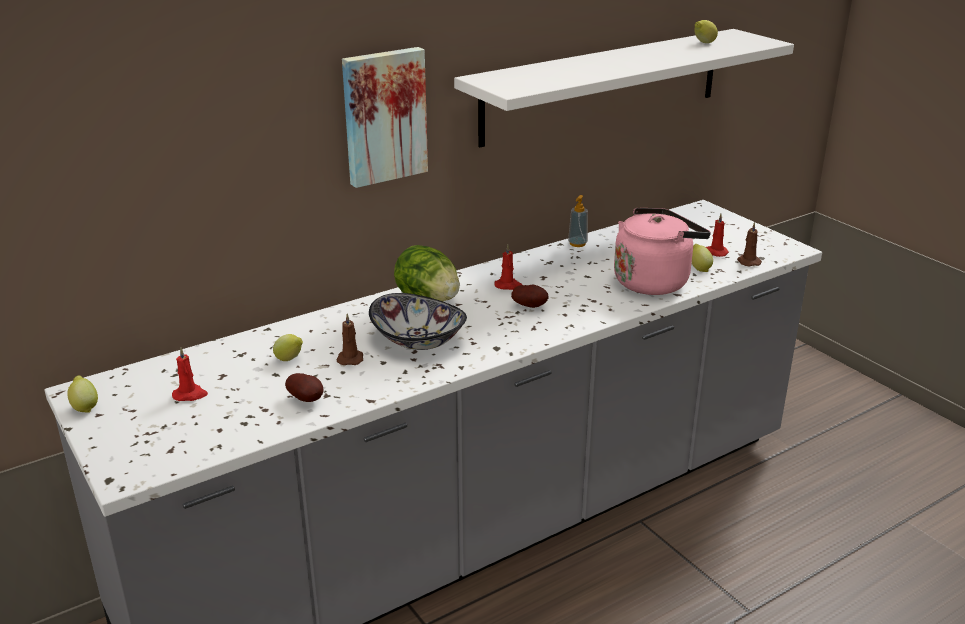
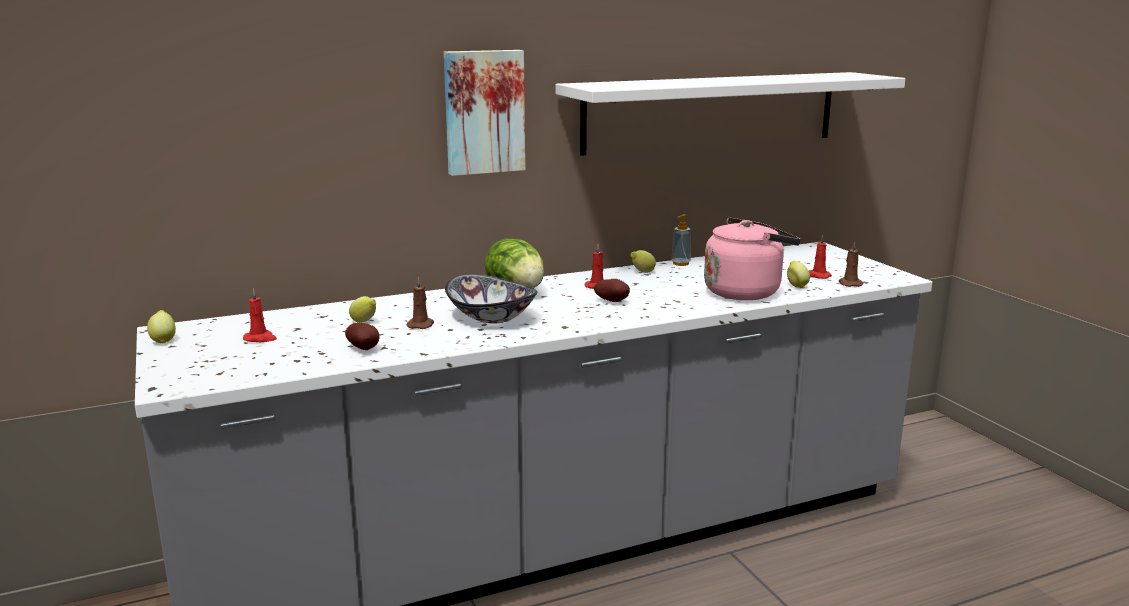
camera: 10 degrees right, 10 degrees down
lemon [694,20,718,43] -> lemon moved to [630,250,656,273]

